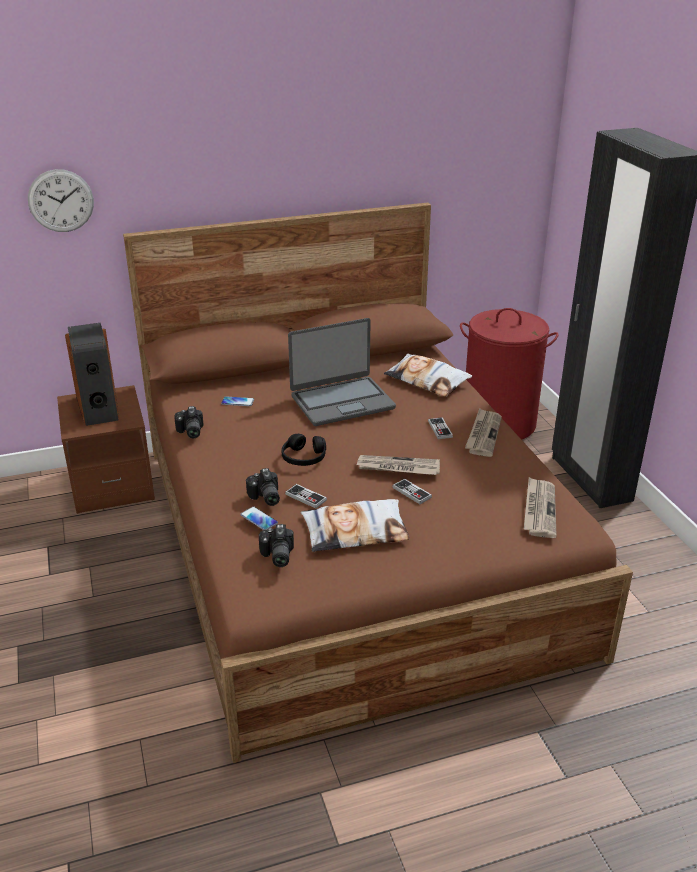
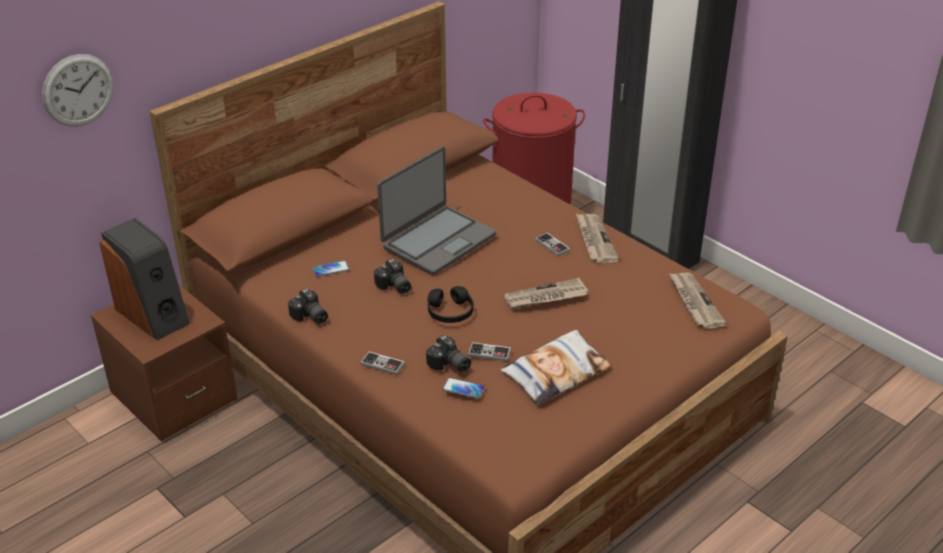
camera: 25 degrees left, 5 degrees up
camera [259,524,294,567] -> camera moved to [374,259,411,294]
pillow [384,353,472,397] -> none
game controller [392,479,432,504] -> game controller moved to [360,351,405,375]

